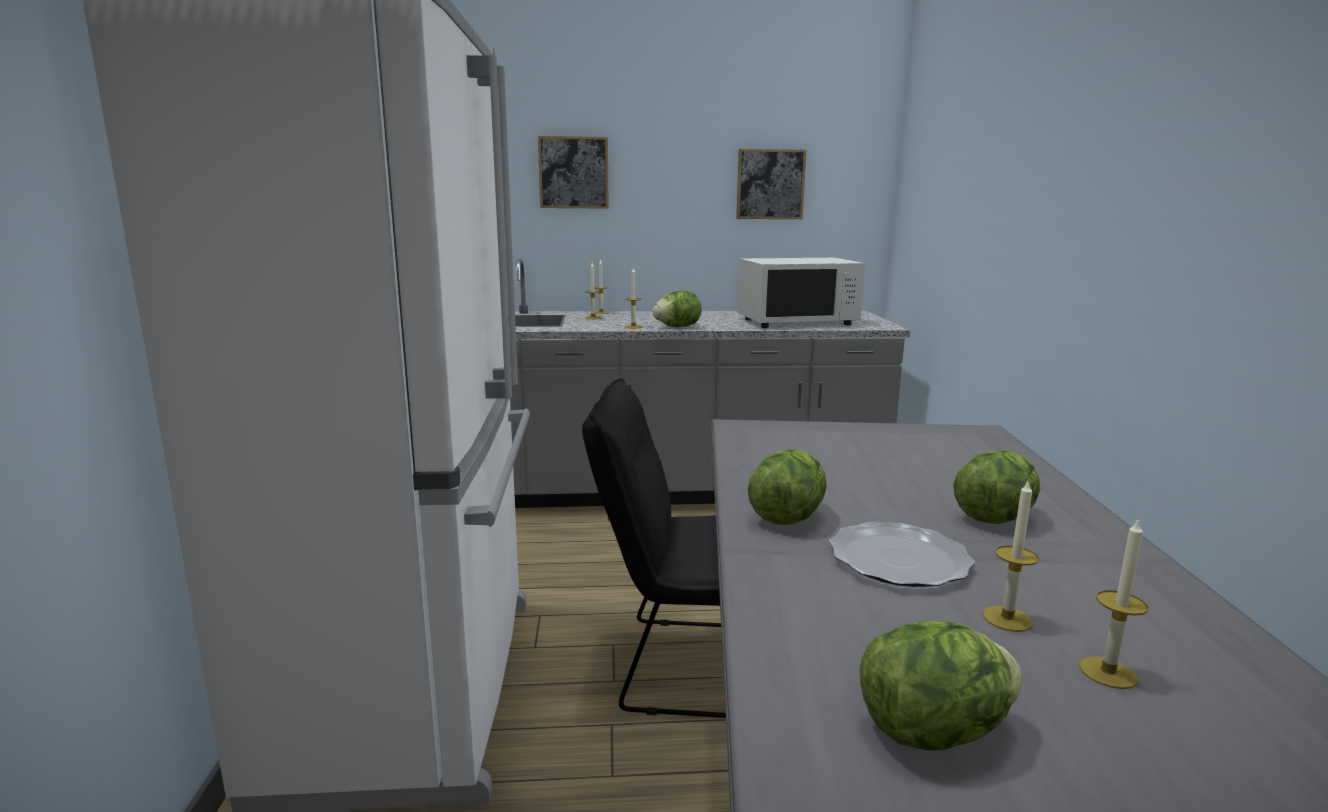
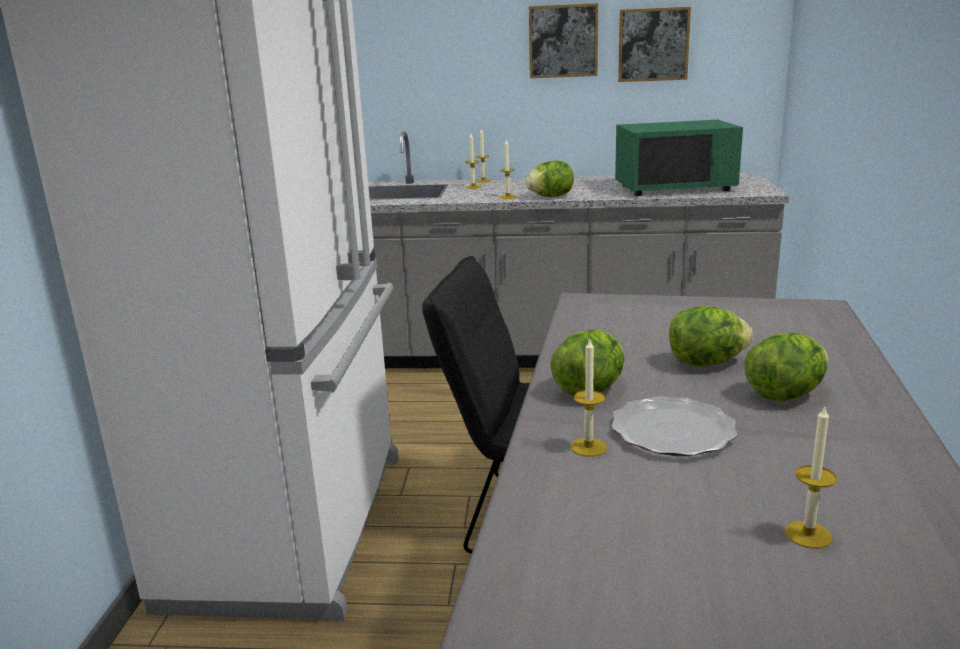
camera: 10 degrees right, 5 degrees up
picture [538,136,609,209] -> picture moved to [529,3,598,78]
white microwave [737,258,865,328] -> green microwave [615,120,743,196]
lettuce [860,621,1022,751] -> lettuce moved to [669,306,753,367]
candle [983,479,1039,632] -> candle moved to [571,339,607,457]

